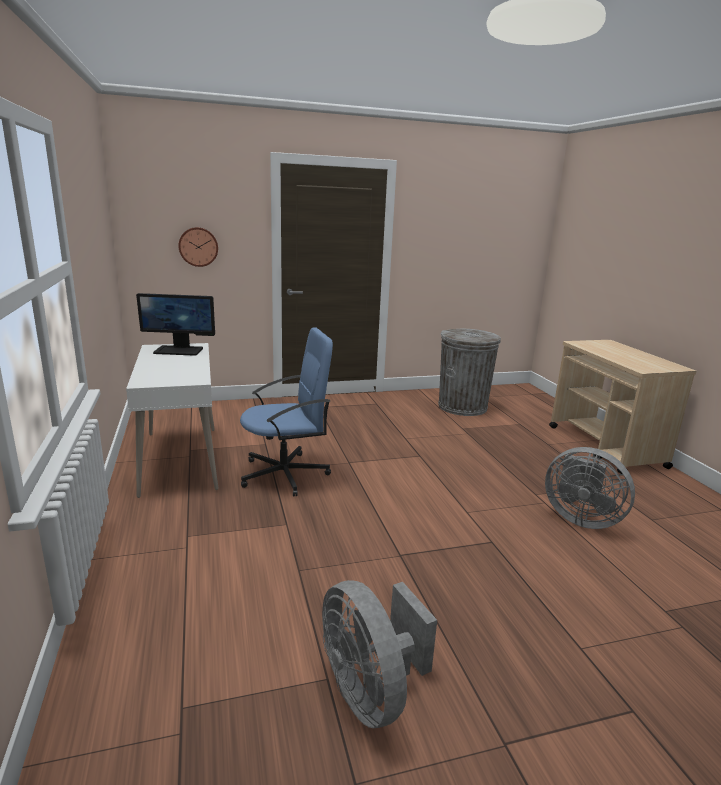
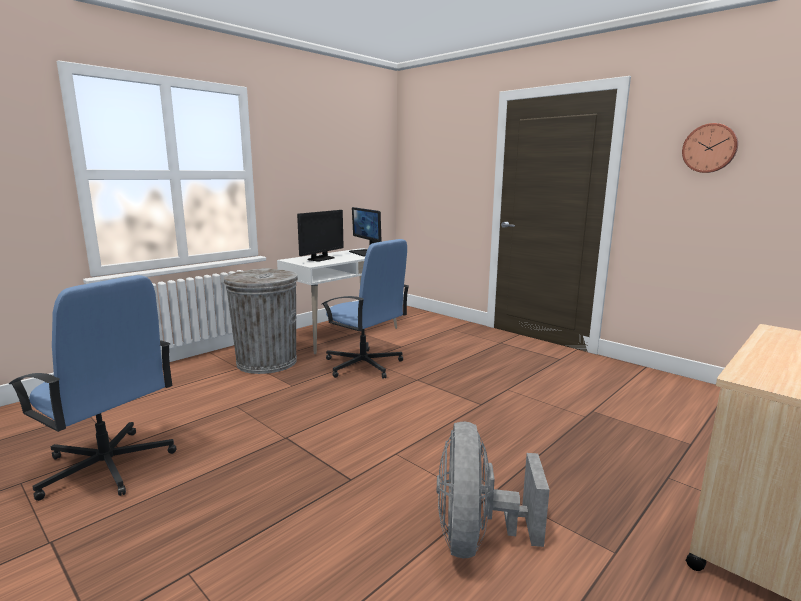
camera: 60 degrees right, 5 degrees down
wall clock [179,227,218,267] -> wall clock moved to [682,123,738,173]
grey fan [322,580,437,728] -> blue office chair [9,275,176,501]
grey trash can [438,329,501,416] -> grey trash can moved to [224,268,298,374]
none -> monitor [297,210,344,261]

